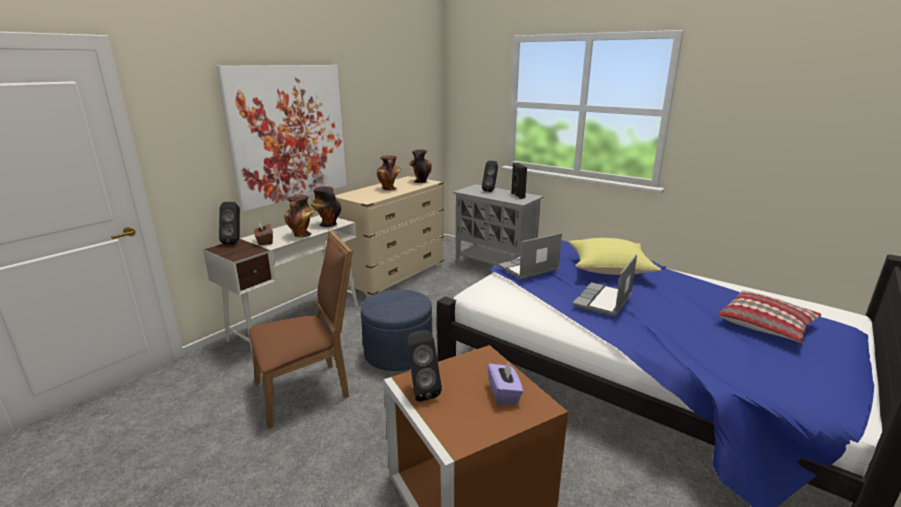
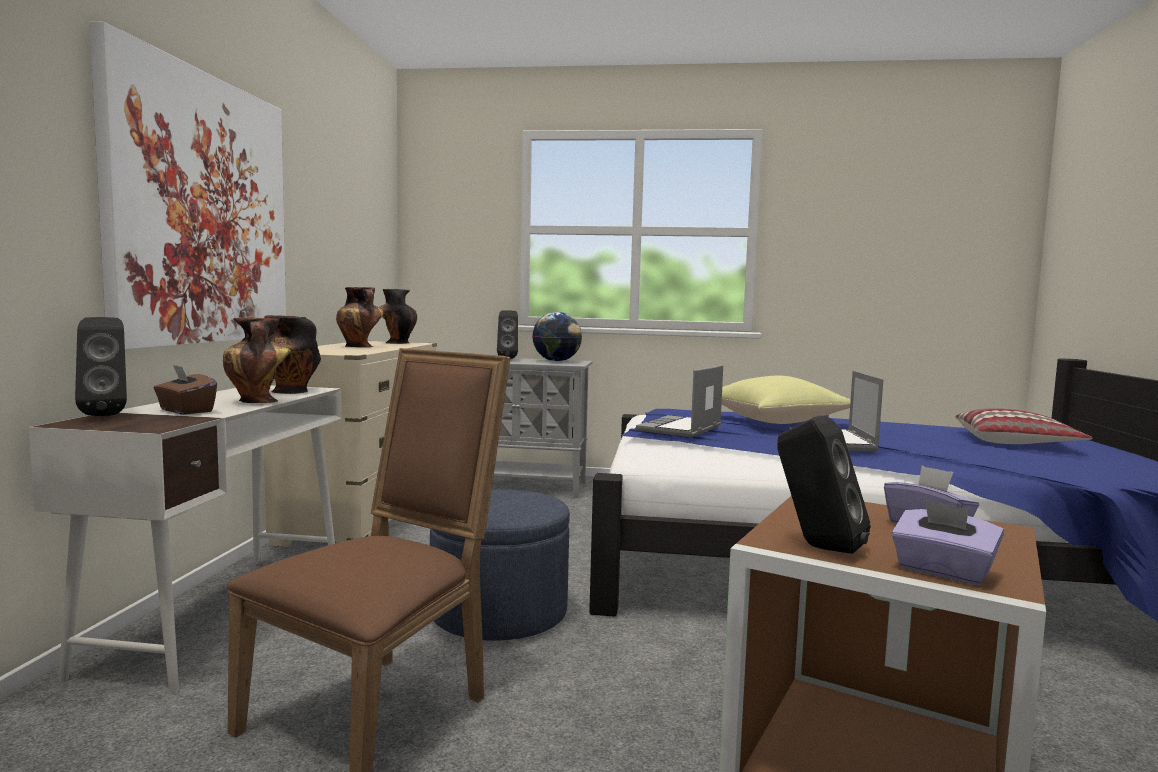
camera: 30 degrees left, 15 degrees down
black speaker [511,163,527,199] -> globe [533,312,582,361]
none -> purple tissue box [892,500,1004,585]

